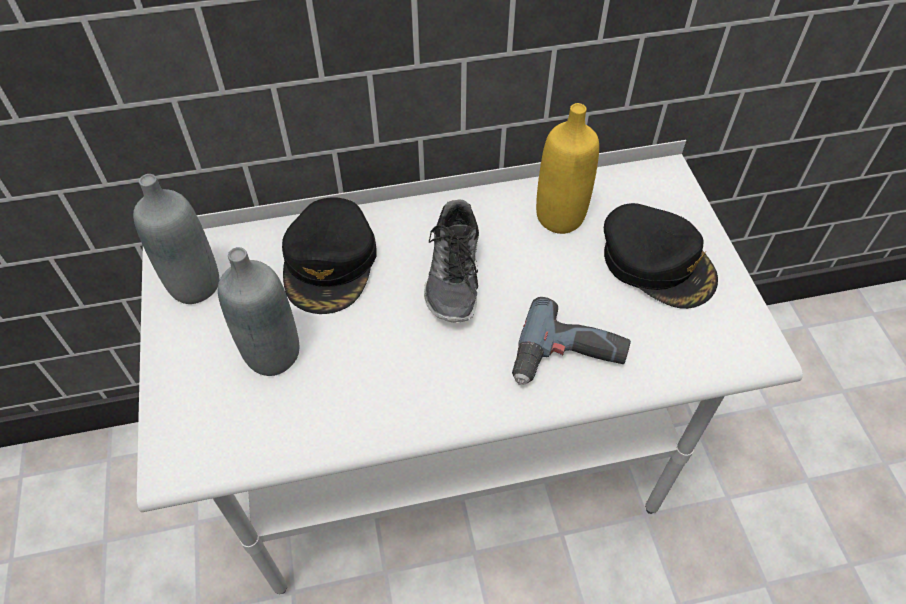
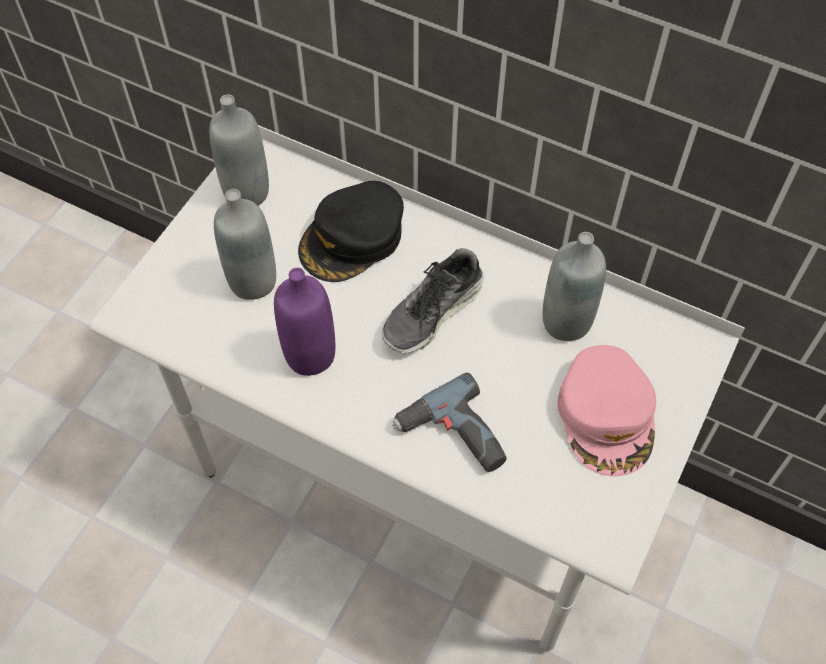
camera: 40 degrees right, 5 degrees up
yellow bottle [536,103,599,234] -> grey bottle [543,232,606,341]
black cap [604,203,718,309] -> pink cap [557,345,656,476]
none -> purple bottle [274,268,335,376]

